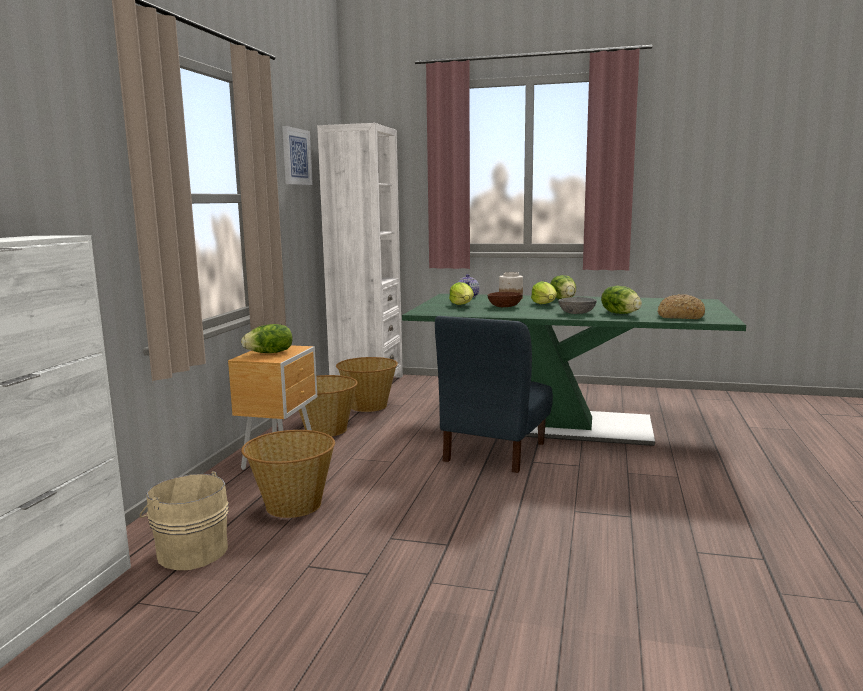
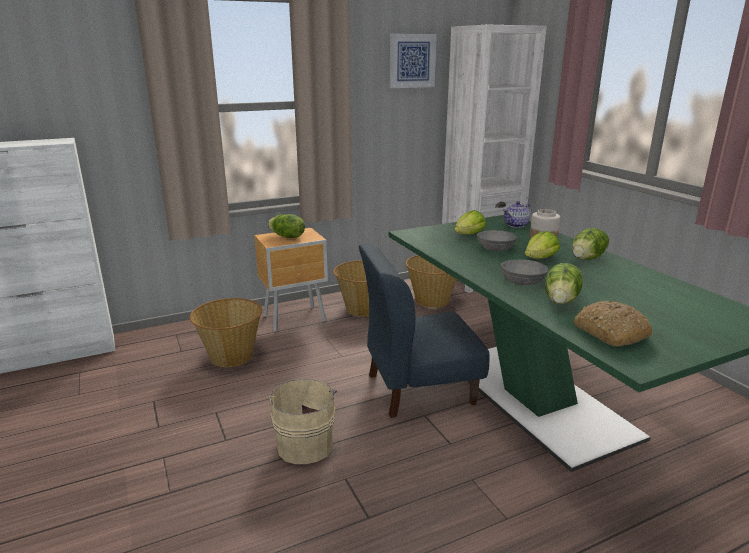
camera: 50 degrees right, 10 degrees up
beige bucket [140,471,229,570] -> beige bucket moved to [266,379,337,464]
brown bowl [487,292,522,307] -> grey bowl [477,230,517,251]

